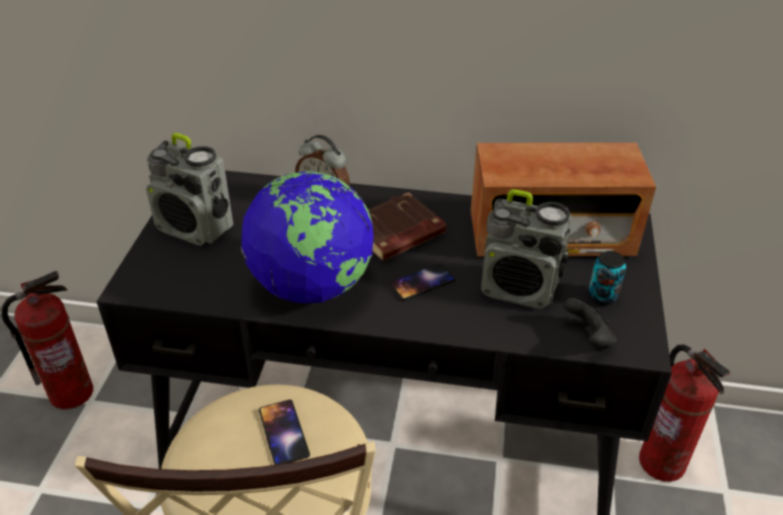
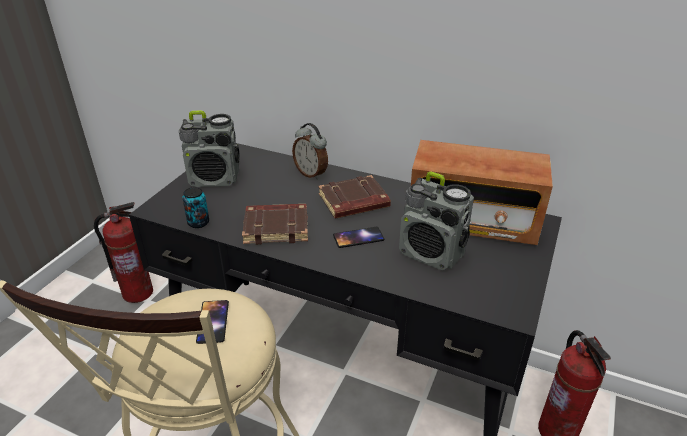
camera: 15 degrees right, 5 degrees down
radio [146,133,234,246] -> radio turned 45 degrees counterclockwise [179,111,240,187]
globe [241,171,374,303] -> brown book [242,204,308,245]
black game controller [563,298,616,349] -> none
can [588,251,626,306] -> can moved to [182,187,209,228]

